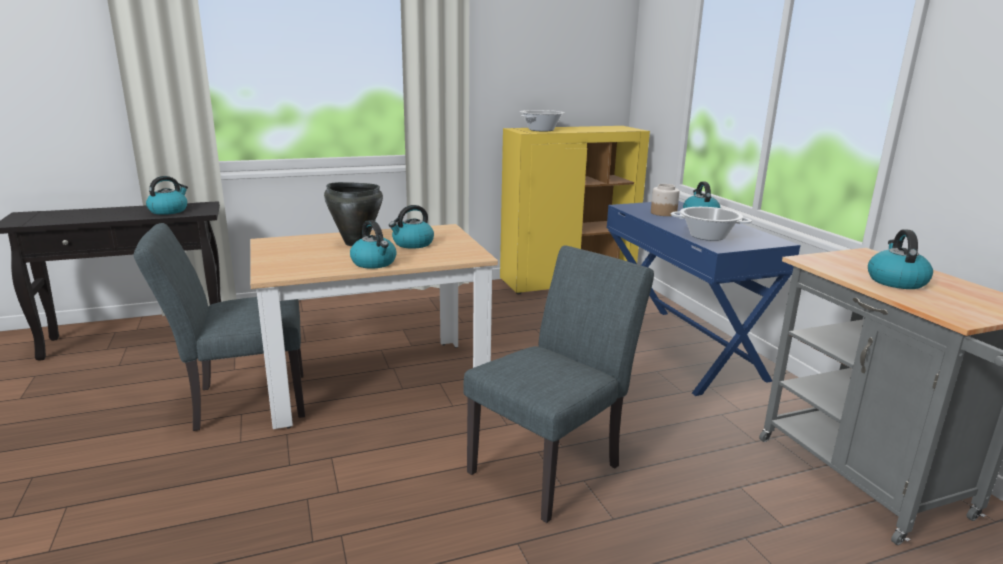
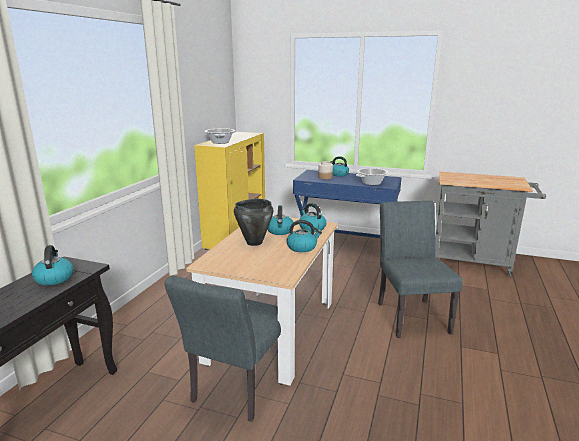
camera: 50 degrees left, 0 degrees up
kettle [868,229,933,289] -> kettle moved to [299,203,326,232]

